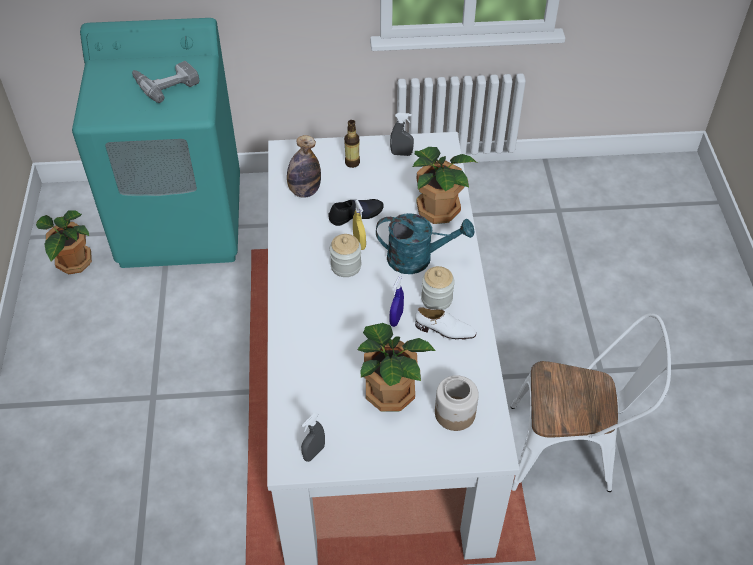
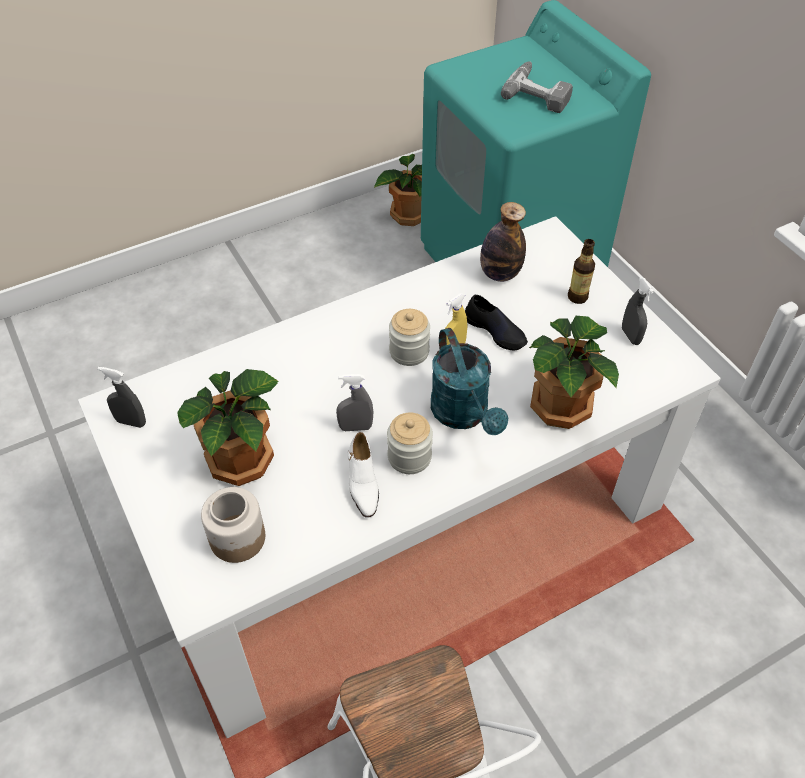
camera: 65 degrees right, 0 degrees up
blue spray bottle [390,276,404,327] -> grey spray bottle [336,374,373,431]

